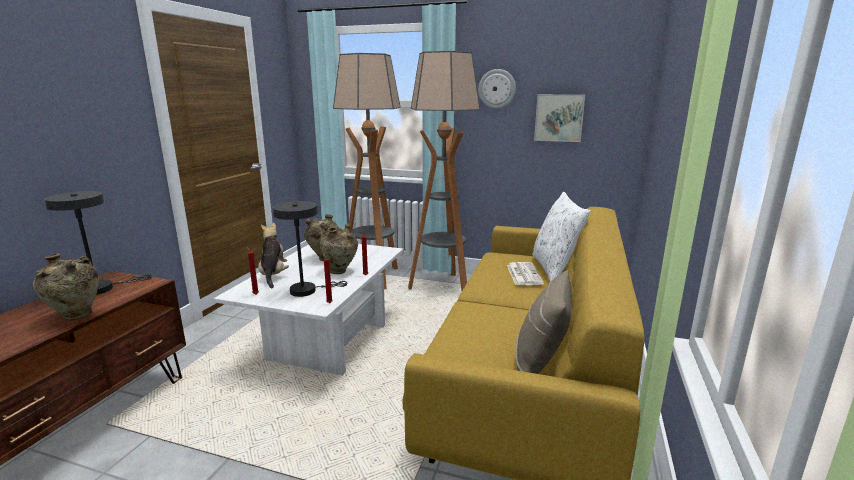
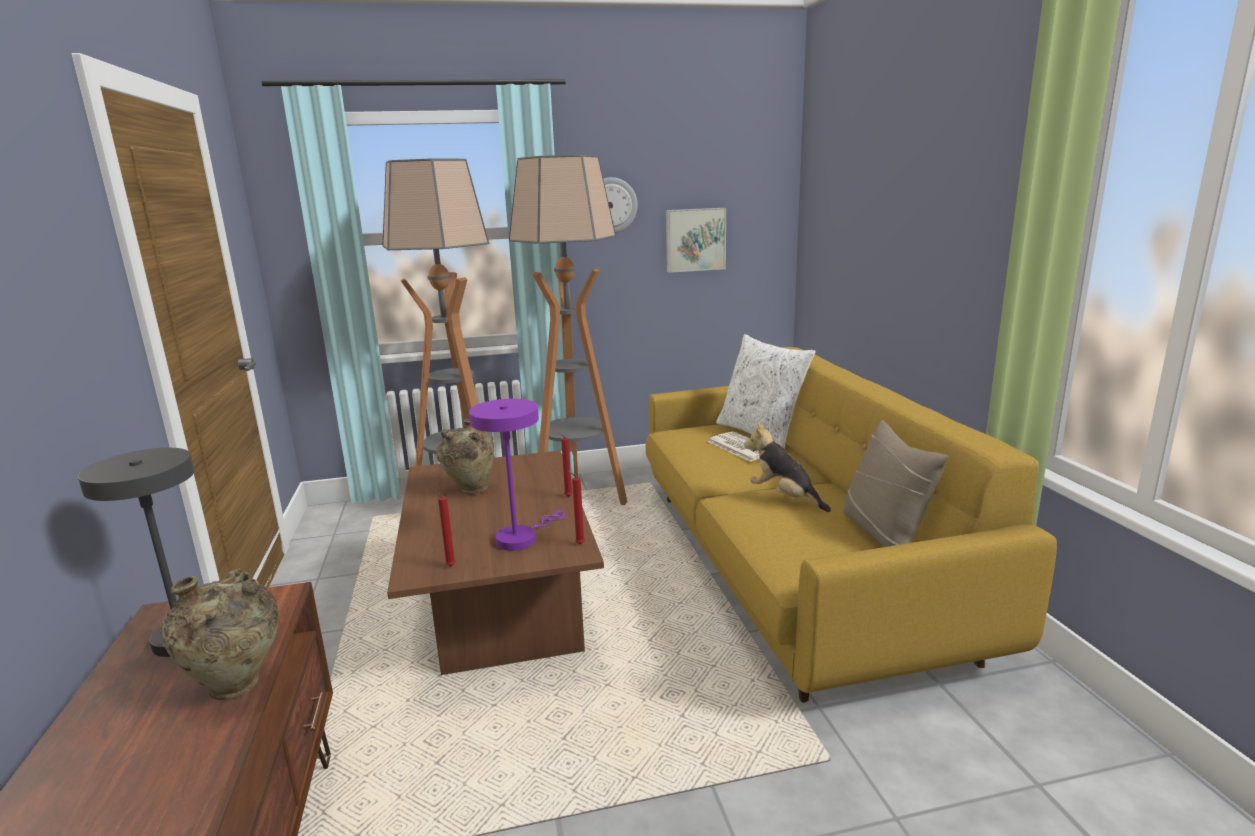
camera: 30 degrees left, 0 degrees up
white coffee table [214,244,403,375] -> brown coffee table [387,451,604,675]
plush toy [258,223,289,289] -> plush toy moved to [744,422,831,512]
grey table lamp [273,201,347,297] -> purple table lamp [469,399,565,551]
beige vase [320,224,358,274] -> none

